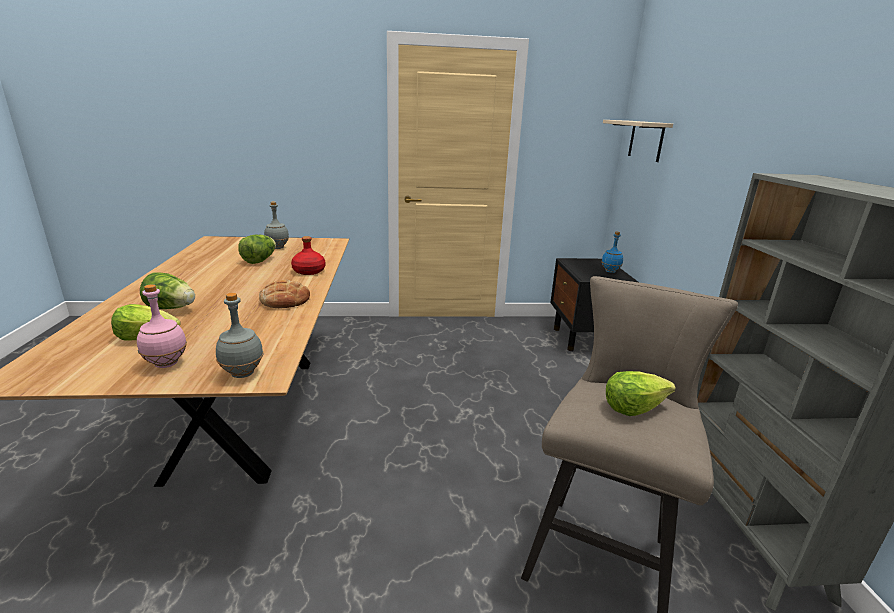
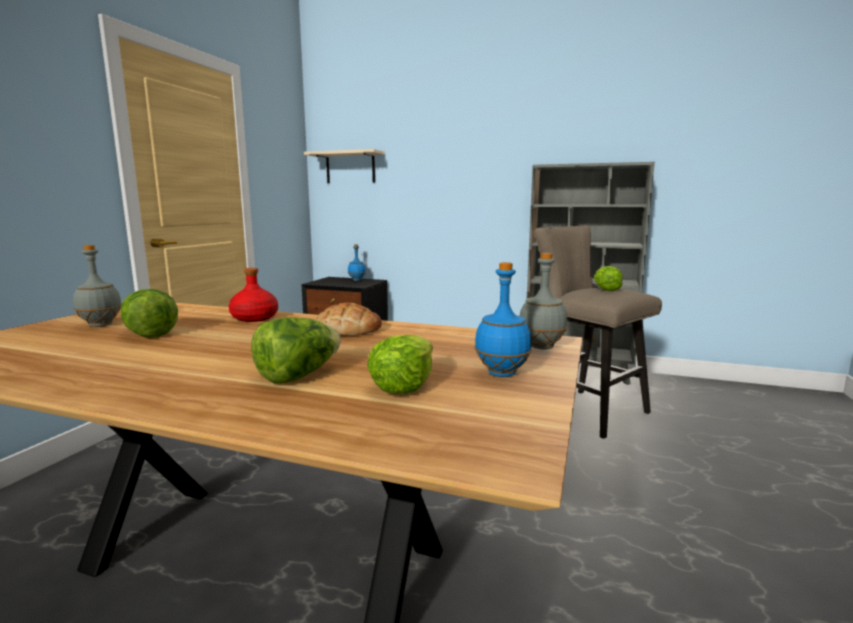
camera: 65 degrees left, 10 degrees down
pink bottle [137,284,187,368] -> blue bottle [474,262,532,377]

